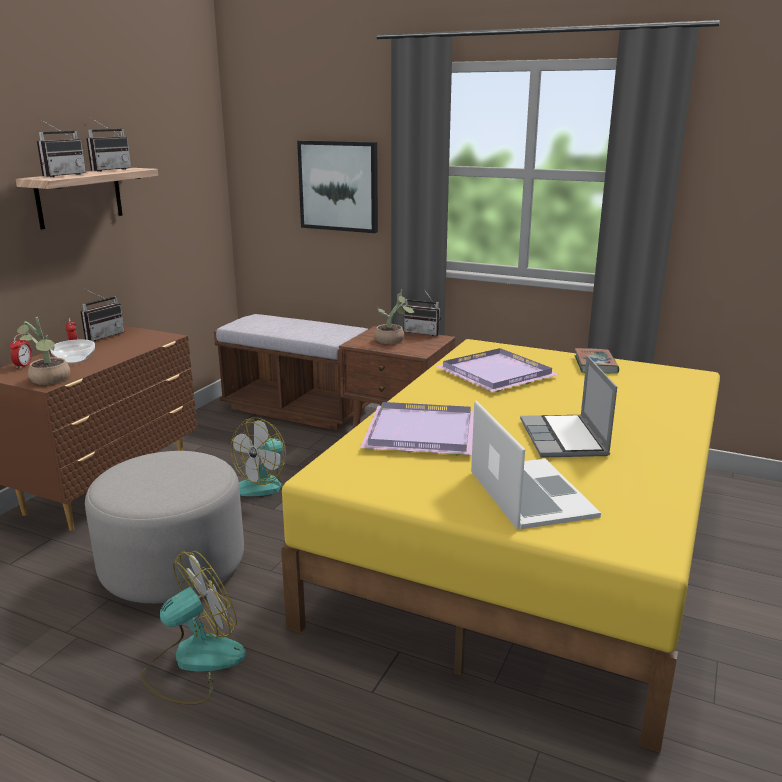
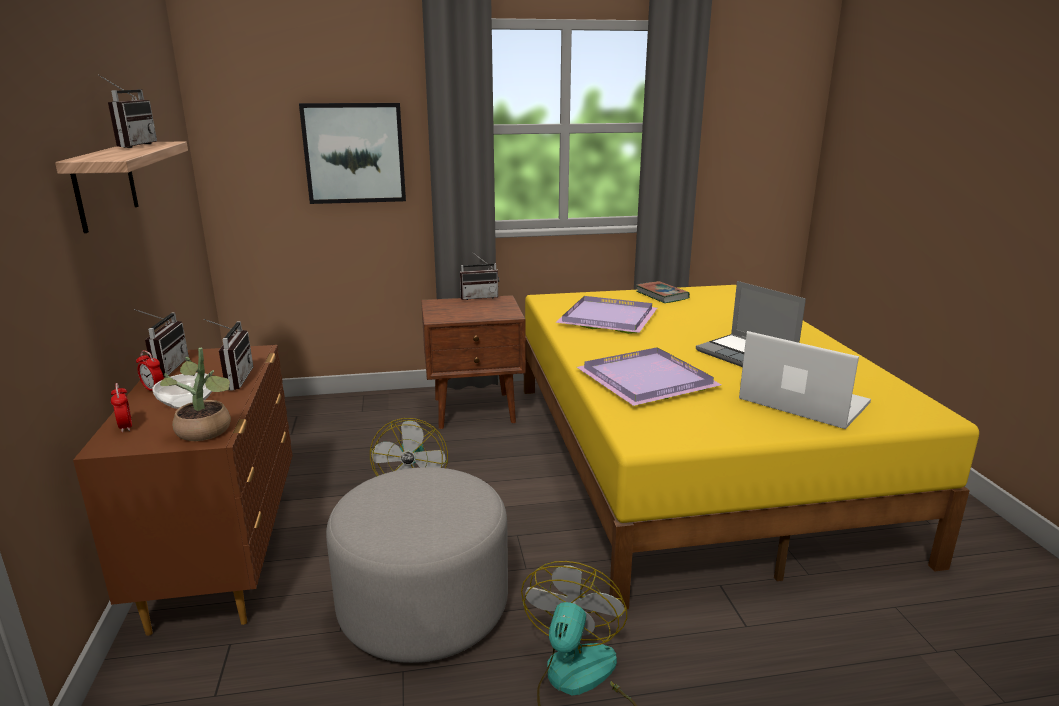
camera: 35 degrees left, 0 degrees up
radio [37,119,86,177] -> radio moved to [204,319,253,390]
brown bench [214,314,370,430] -> none
potted plant [374,289,414,344] -> none

